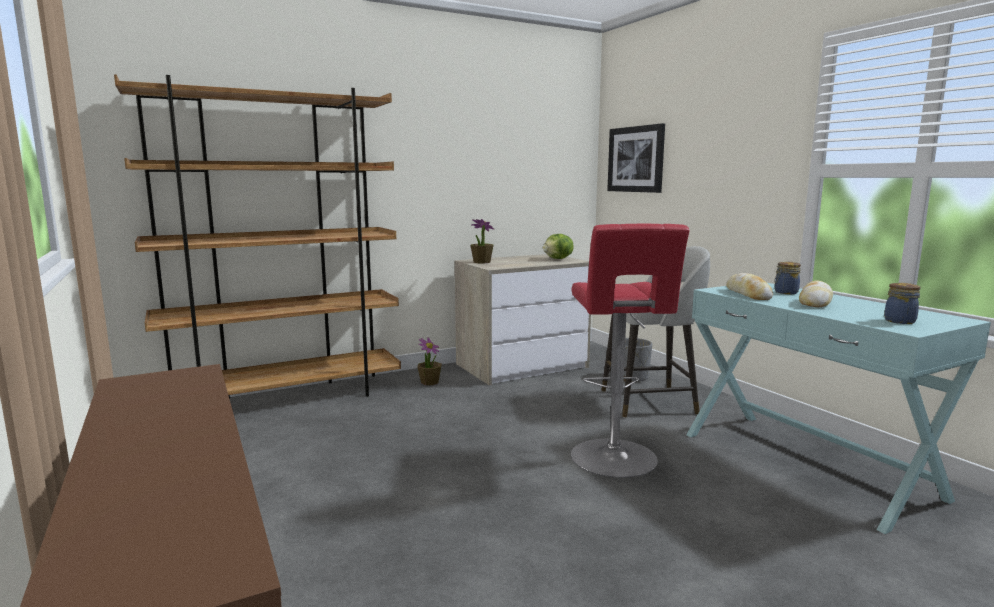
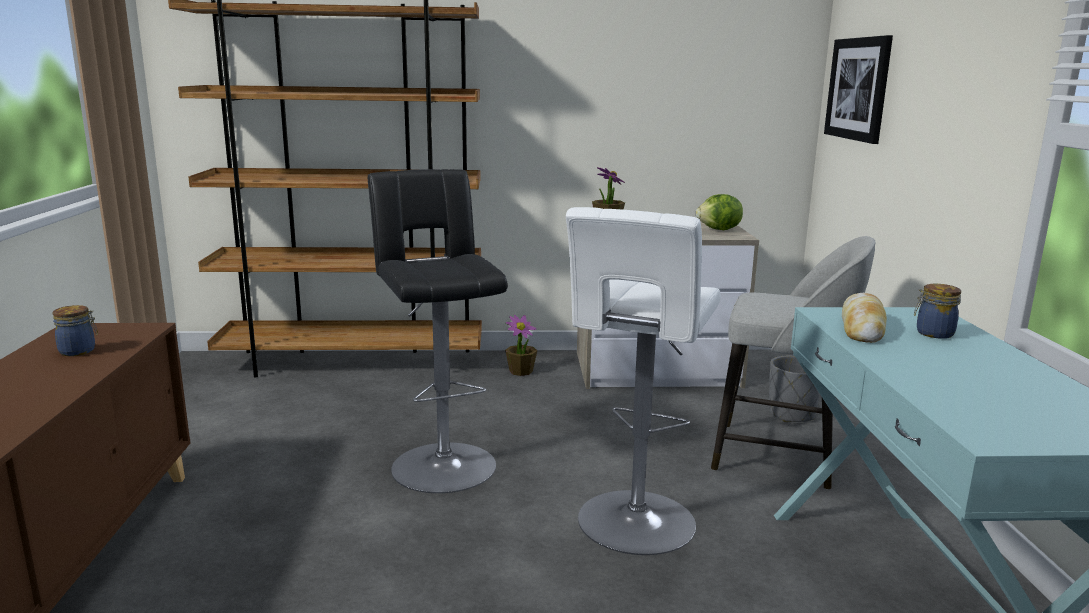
camera: 25 degrees right, 5 degrees up
red stool [571,224,689,478] -> white stool [566,207,721,555]
bread [799,281,833,307] -> none
jar [884,283,921,324] -> jar moved to [53,305,98,356]
none -> black stool [368,169,508,493]

